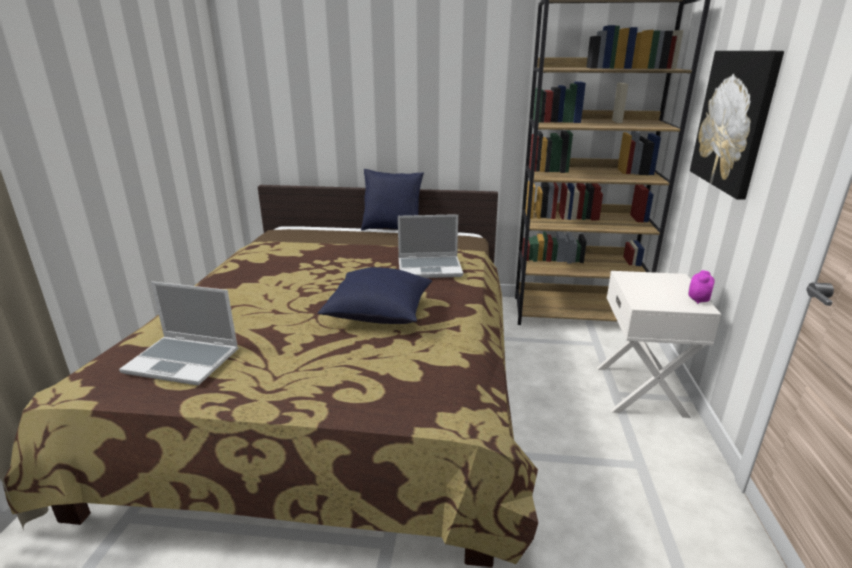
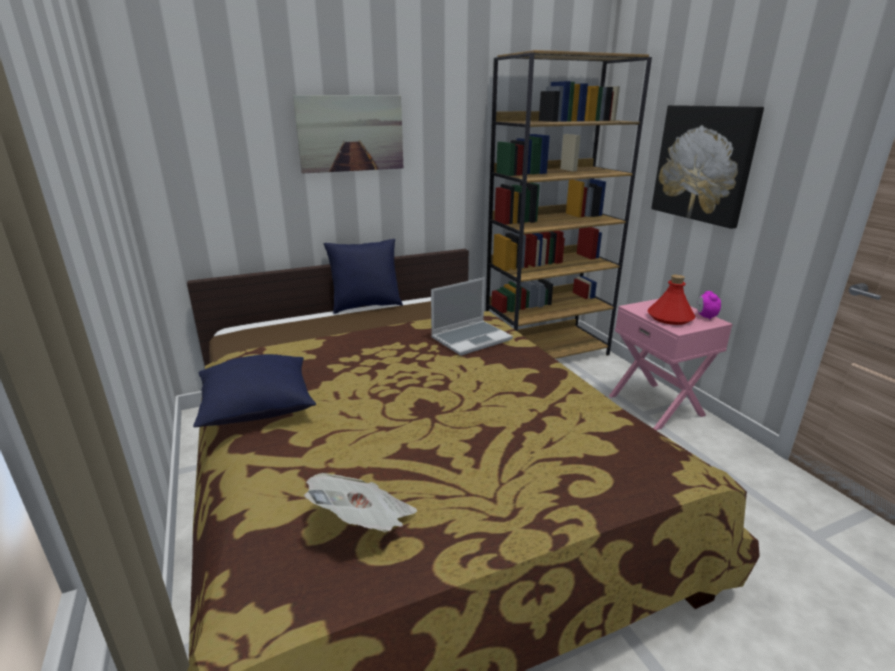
camera: 30 degrees left, 0 degrees up
laptop [119,281,238,385] -> newspaper [304,473,417,532]
blue pillow [318,267,432,324] -> blue pillow moved to [193,354,316,427]
white nightstand [597,271,721,418] -> pink nightstand [609,299,733,430]
none -> picture [293,95,403,174]
none -> red bottle [648,275,695,325]

